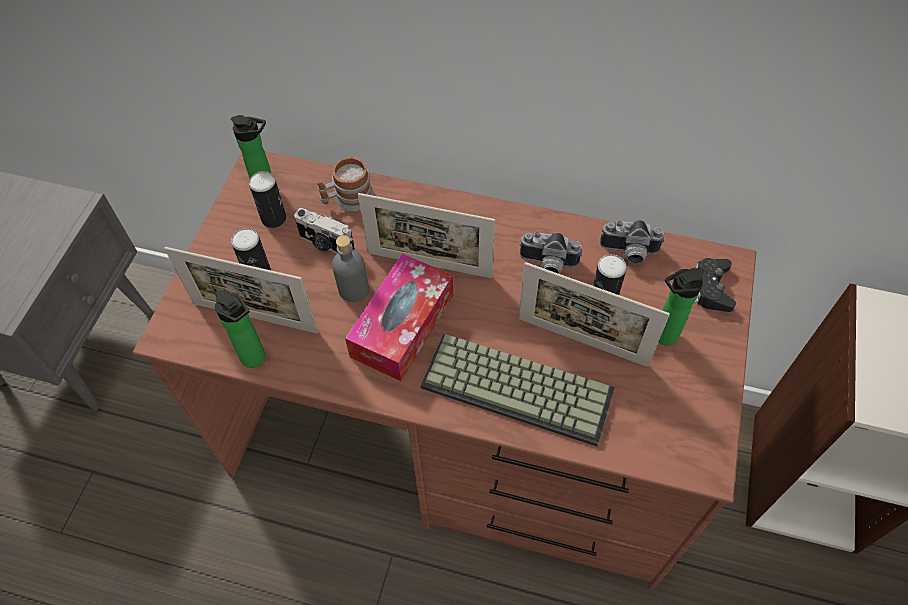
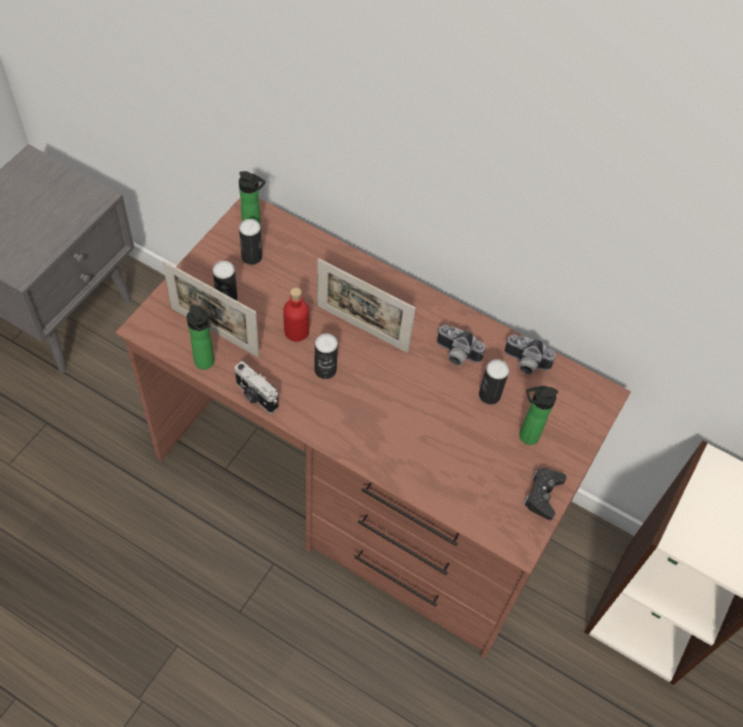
camera: 10 degrees right, 0 degrees up
camera [294,208,355,253] -> camera moved to [235,361,278,414]
mug [317,156,374,211] -> none
grey bottle [332,235,369,302] -> red bottle [283,288,309,342]
tissue box [345,254,453,381] -> can [314,333,338,379]
keyboard [421,334,615,446] -> none
picture frame [519,262,670,367] -> none
black game controller [695,258,736,312] -> black game controller moved to [523,468,567,520]

